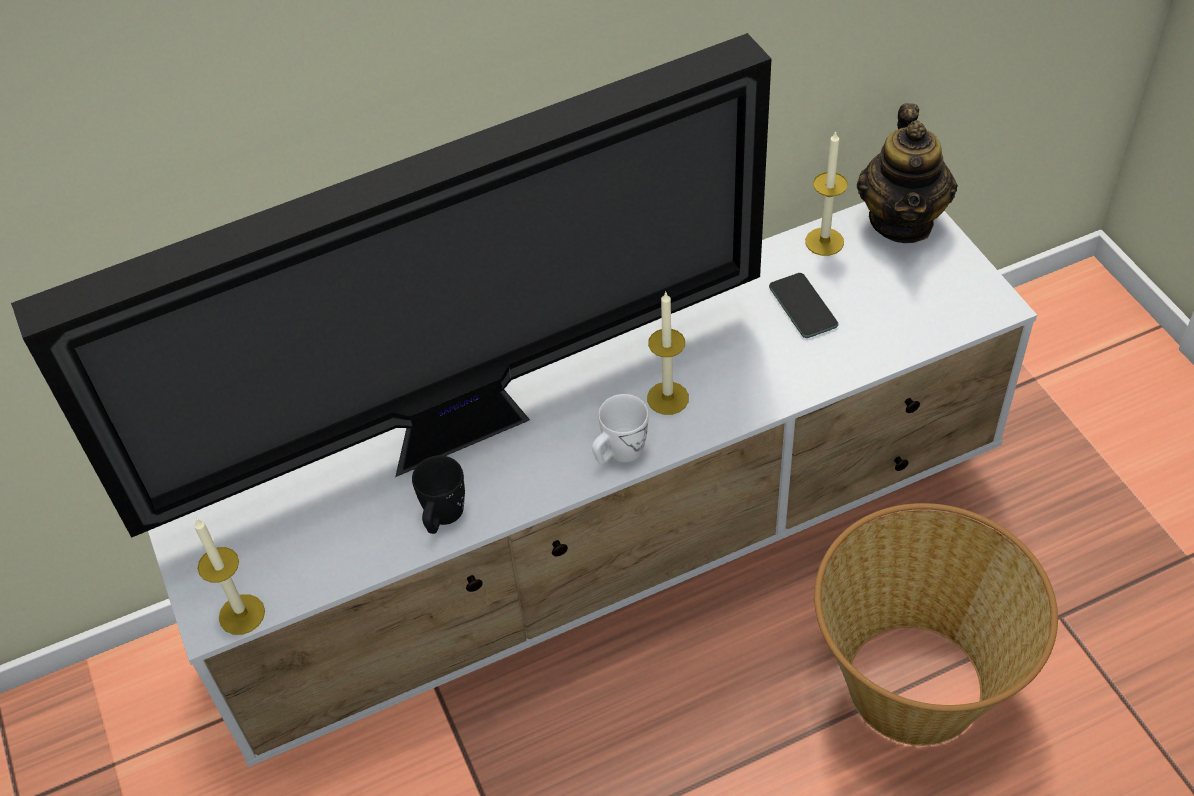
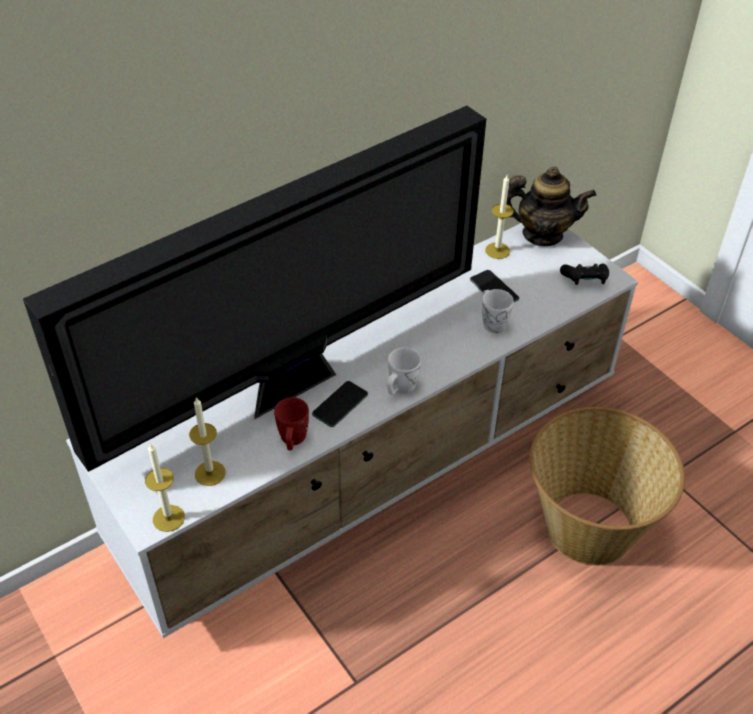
camera: 15 degrees left, 5 degrees down
black mug [412,455,465,534] -> red mug [274,397,309,450]
candle [647,291,689,415] -> candle moved to [189,397,226,486]
teapot [857,104,958,243] -> teapot turned 75 degrees counterclockwise [506,166,596,246]
none -> phone [312,381,368,427]
none -> white mug [482,289,514,333]
none -> black game controller [560,264,609,285]

